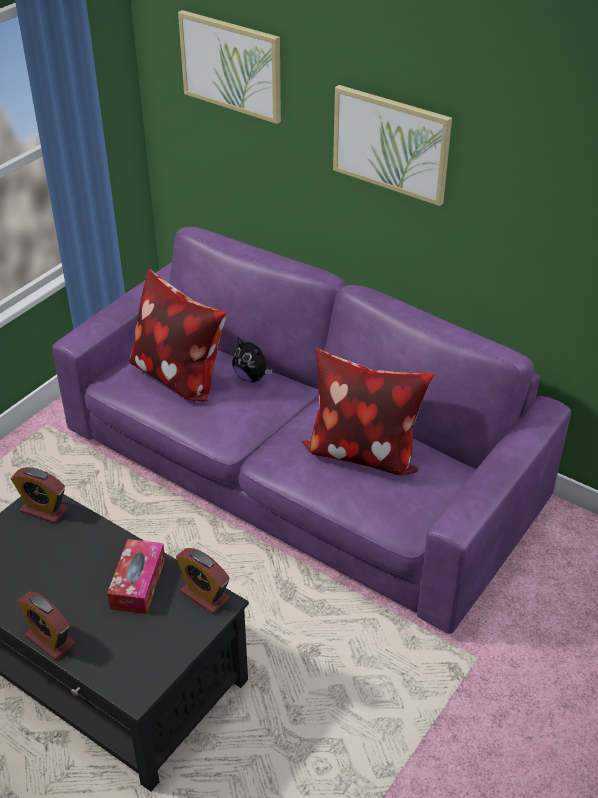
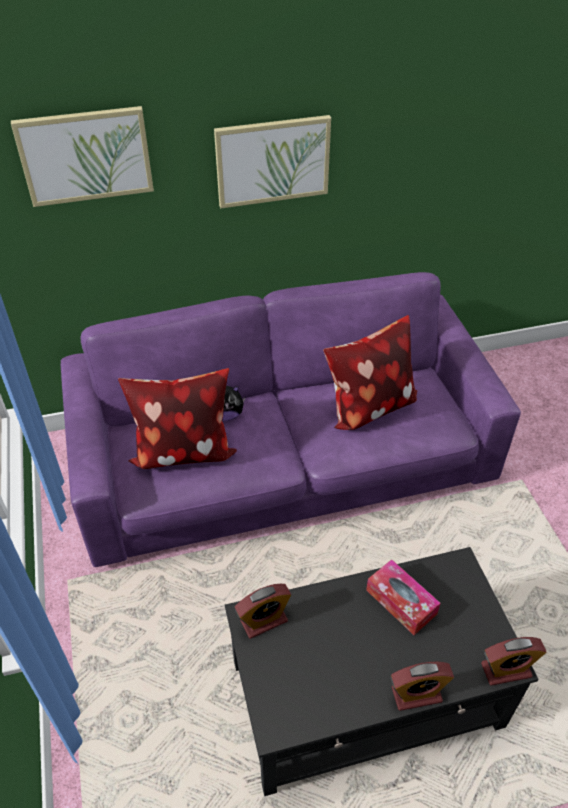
camera: 50 degrees left, 5 degrees up
alarm clock [176,548,230,614] -> alarm clock moved to [481,637,547,686]

